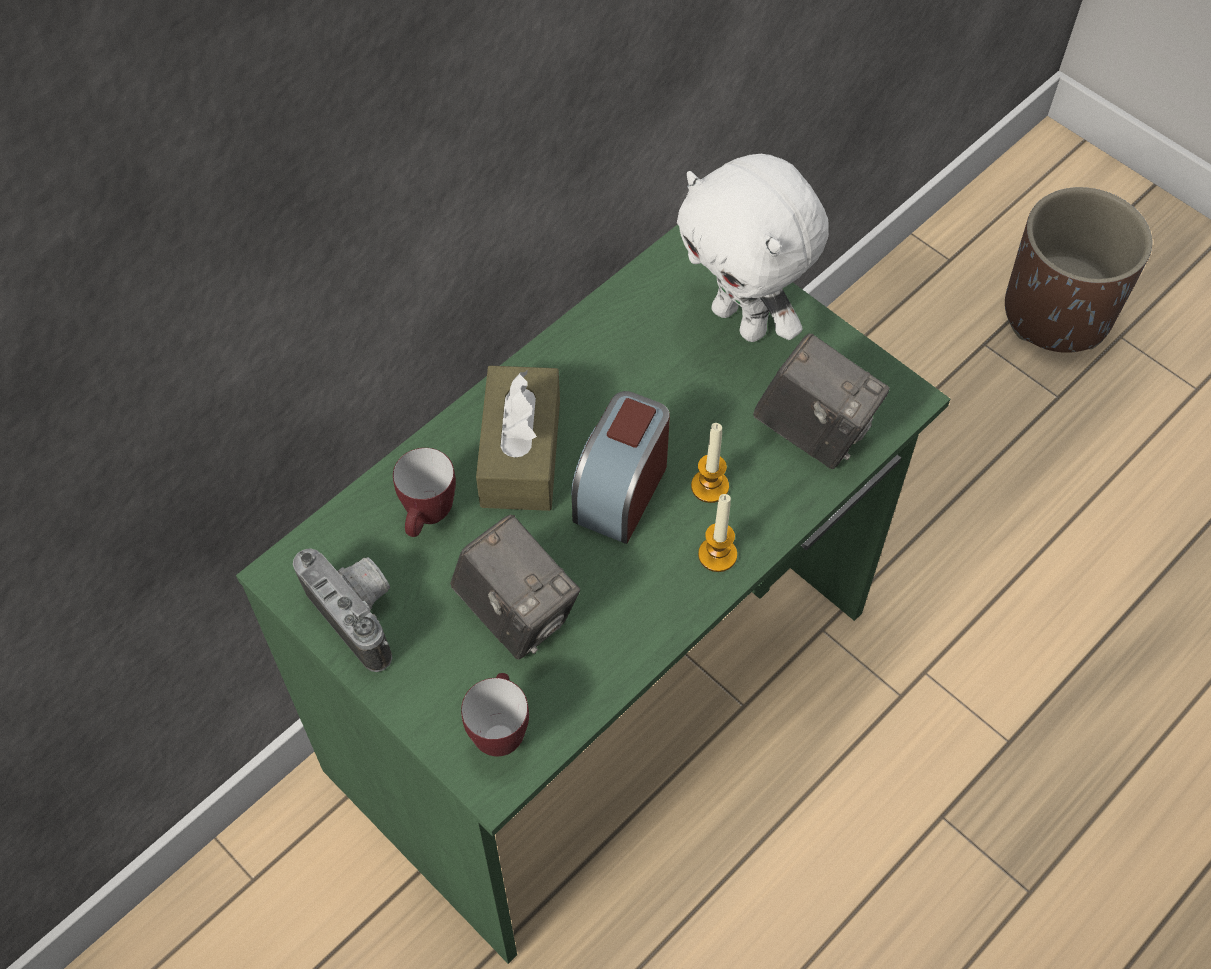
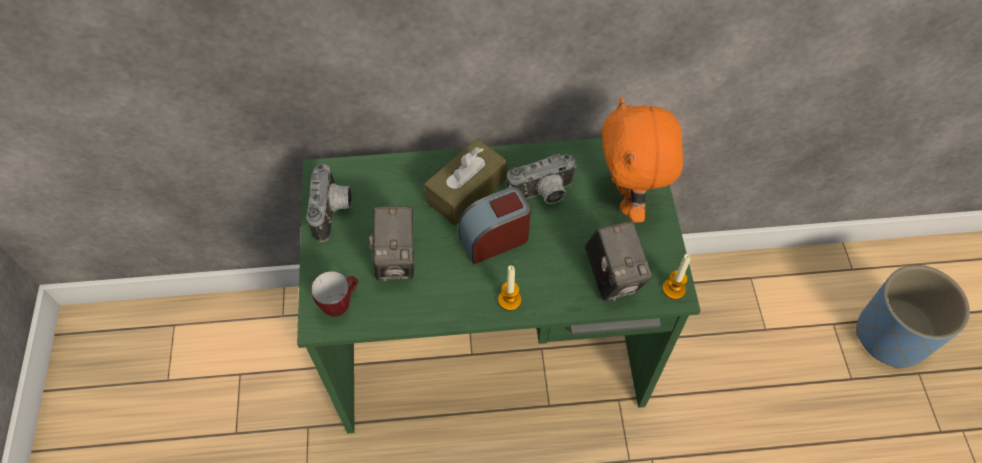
camera: 40 degrees right, 0 degrees up
mug [393,448,456,537] -> none
white plush toy [677,154,829,342] -> orange plush toy [602,97,683,223]
candle [691,423,729,503] -> candle moved to [663,254,691,299]
brown planter [1005,187,1152,353] -> blue planter [856,265,970,368]
none -> camera [507,154,577,204]

